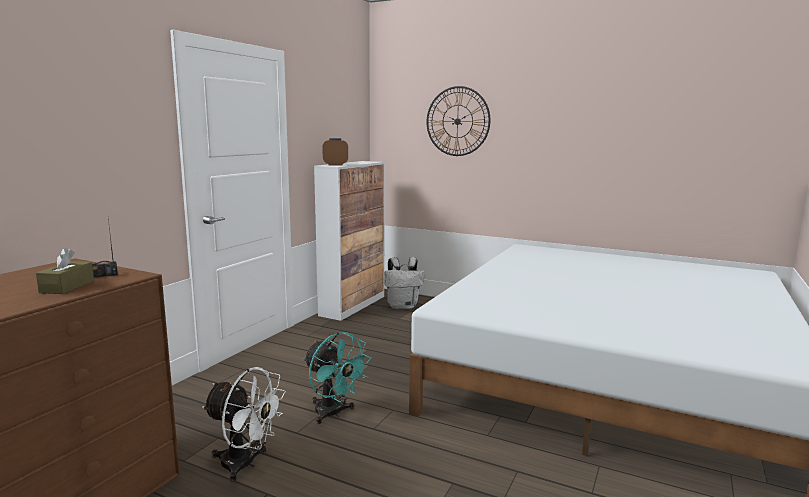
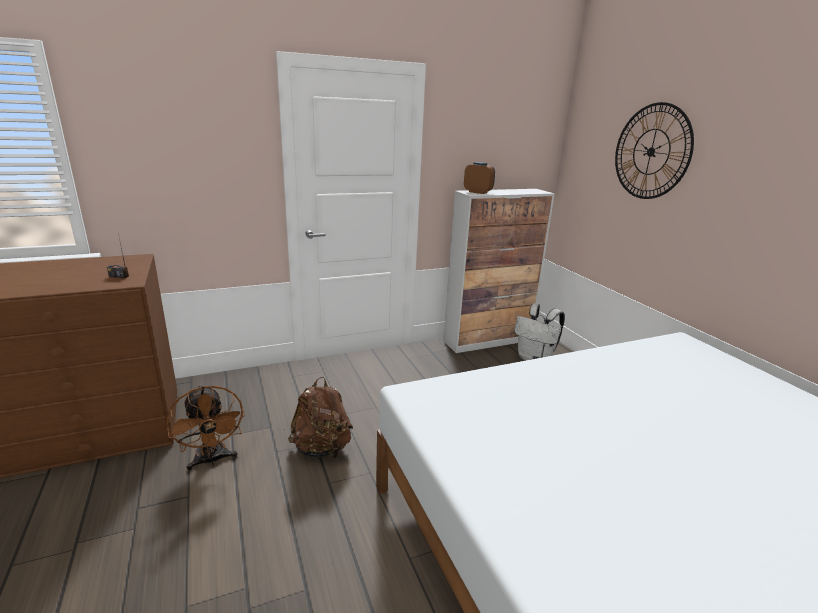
camera: 40 degrees right, 10 degrees up
brown tissue box [36,248,94,294] -> none
white fan [202,367,286,482] -> brown fan [166,385,245,471]
turquoise fan [304,332,371,424] -> brown backpack [288,377,353,458]

